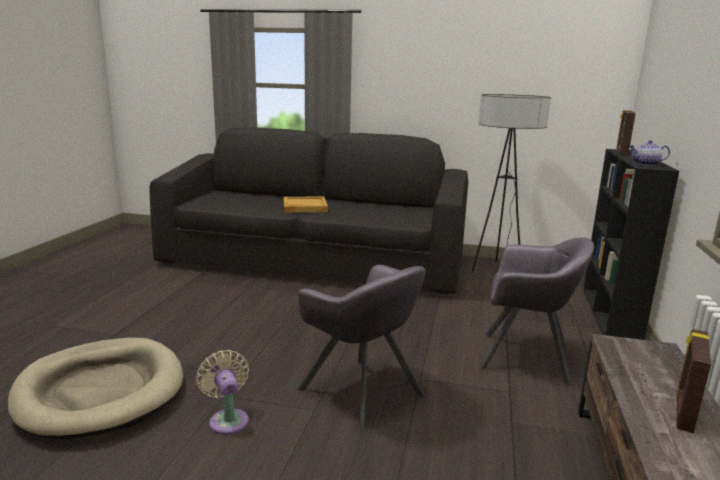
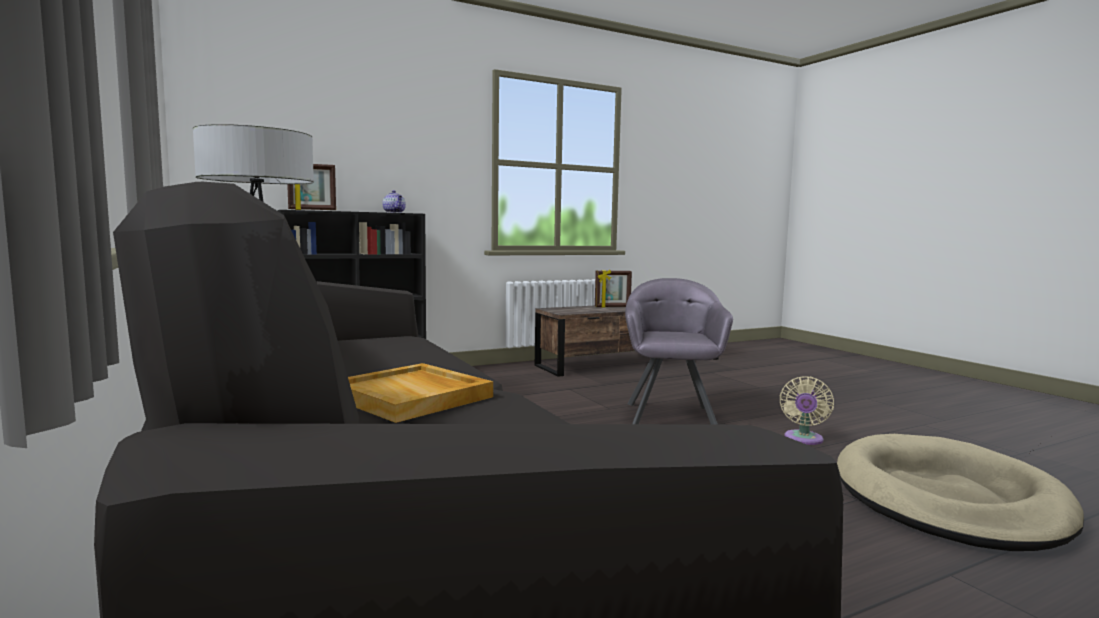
camera: 130 degrees left, 10 degrees down
grey armchair [479,238,594,385] -> none

